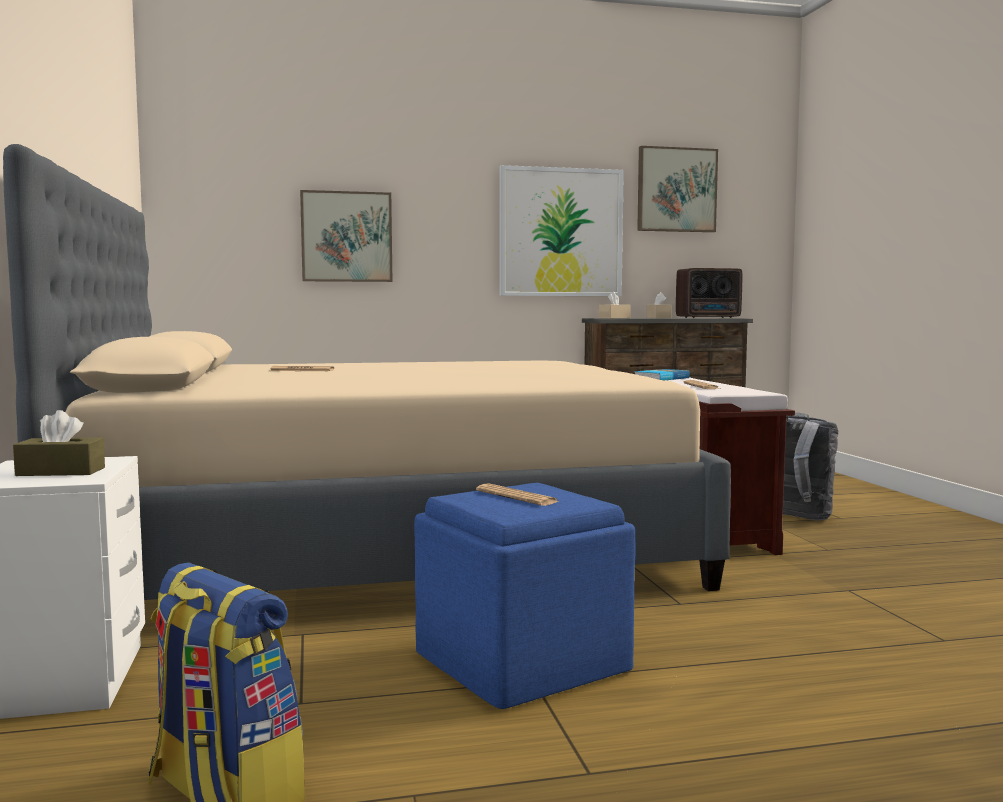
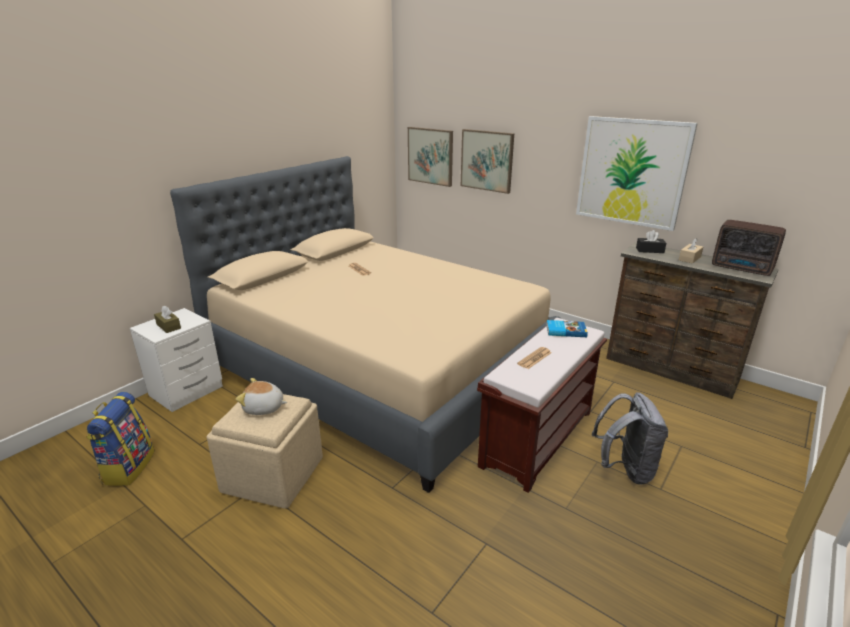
camera: 50 degrees right, 20 degrees up
blue ottoman [414,483,636,709] -> beige ottoman [207,394,323,509]
newspaper [476,484,559,506] -> plush toy [236,378,287,415]
beige tissue box [598,292,631,318] -> black tissue box [636,230,666,253]
picture [637,146,718,232] -> picture moved to [408,127,453,187]

